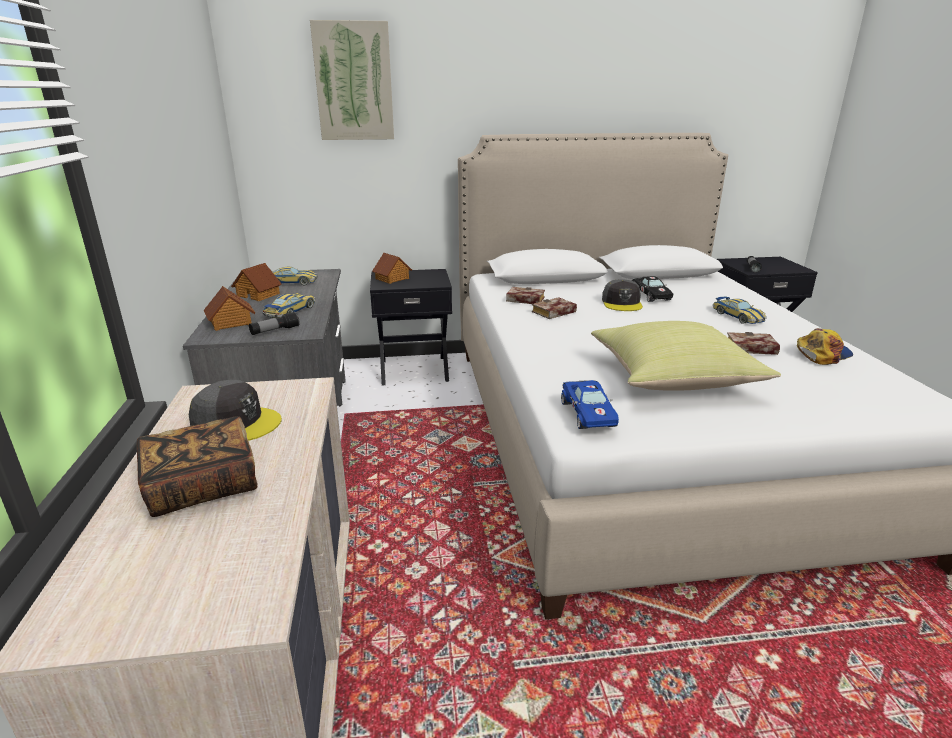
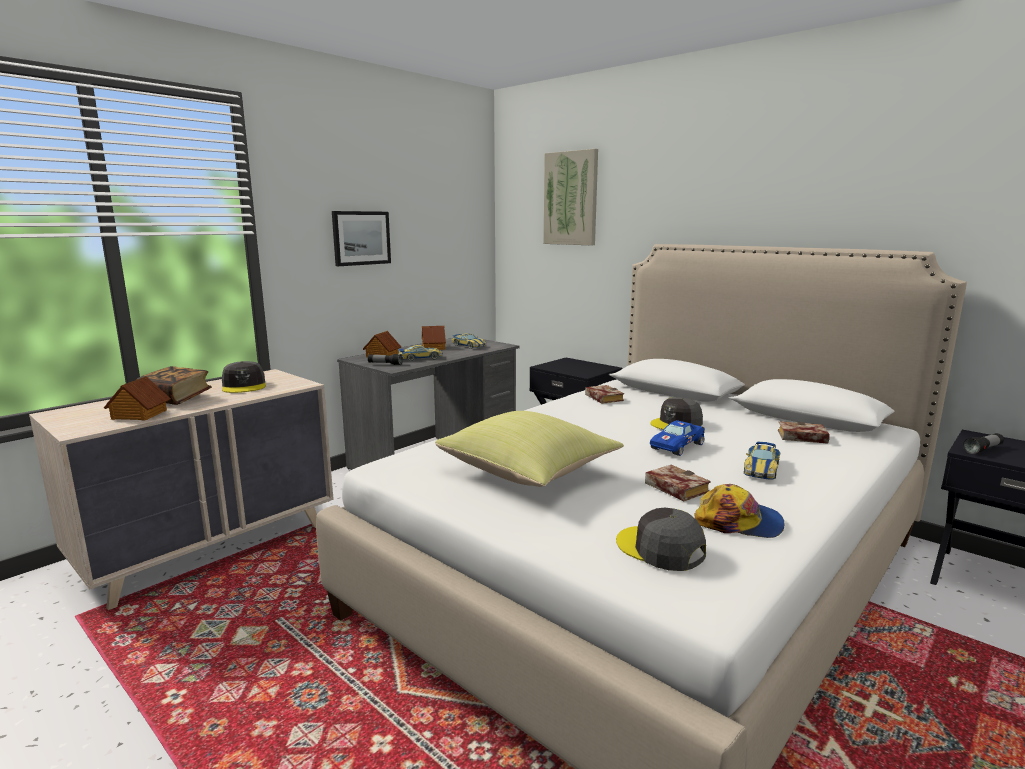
camera: 50 degrees right, 10 degrees down
toy house [372,253,412,284] -> toy house moved to [104,376,171,421]
book [532,297,577,319] -> book moved to [778,421,830,444]
blue toy car [561,380,619,429] -> blue toy car moved to [650,420,705,456]
black toy car [632,276,673,302] -> none
none -> picture [332,211,391,266]
none -> grey cap [616,507,706,571]

